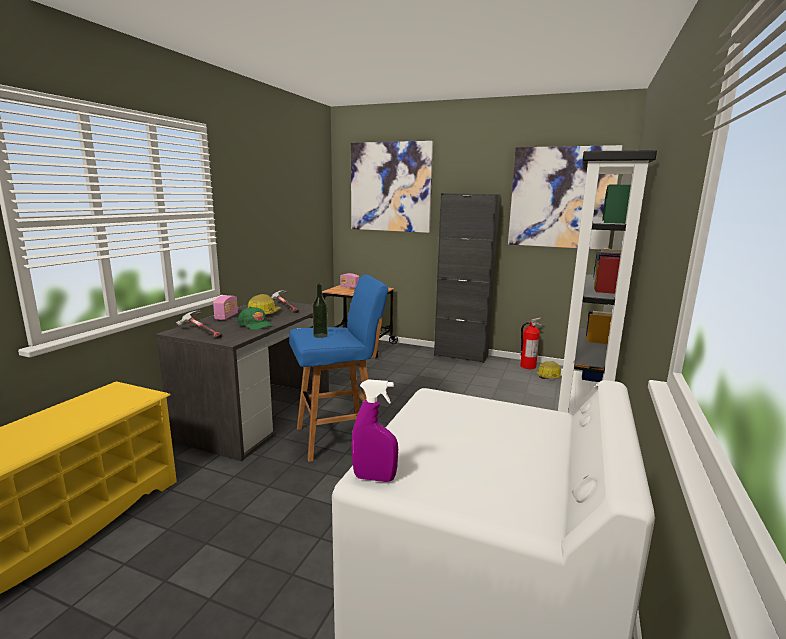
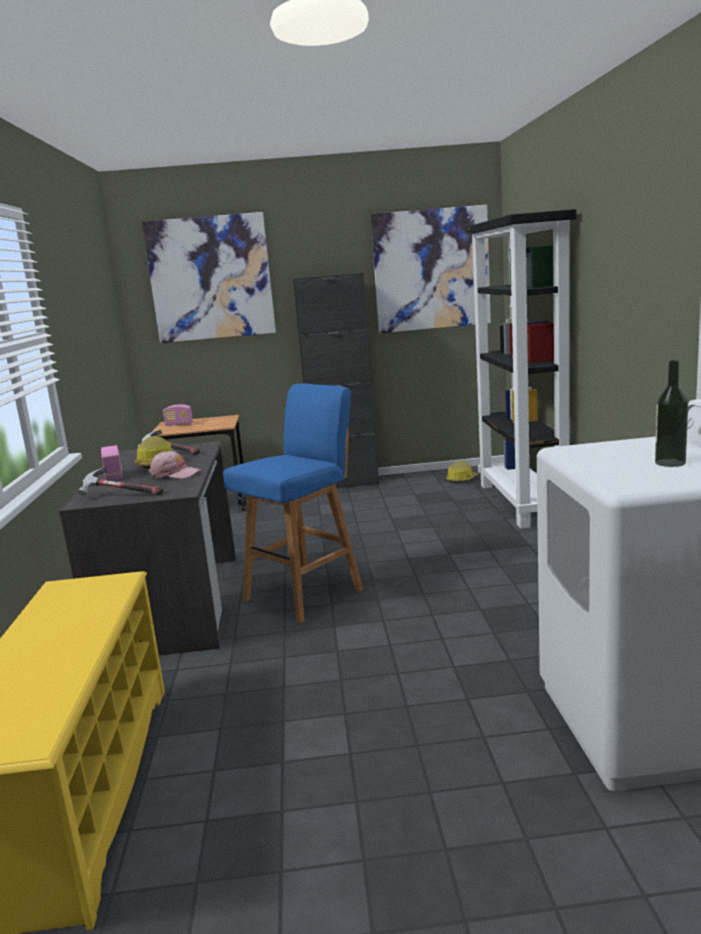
camera: 25 degrees left, 0 degrees up
green cap [238,307,273,330] -> pink cap [148,451,201,479]
bottle [312,284,328,338] -> bottle moved to [655,360,688,467]
purple spray bottle [352,379,398,482] -> none
fire extinguisher [520,317,542,369] -> none

